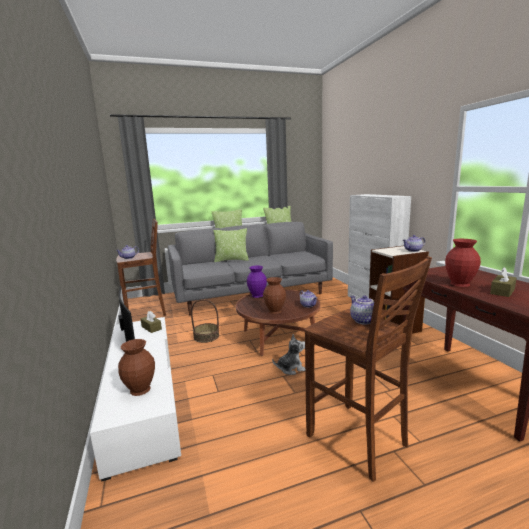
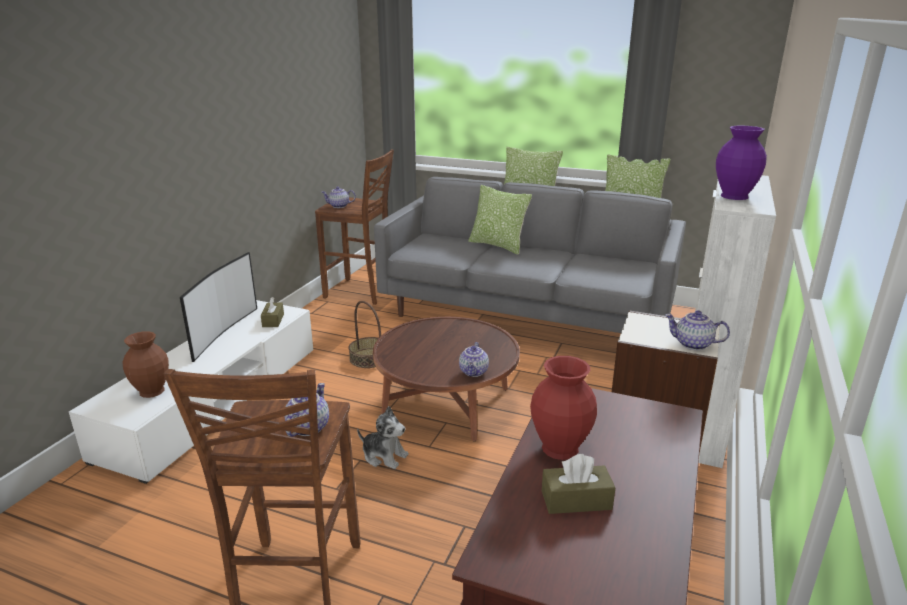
camera: 40 degrees right, 10 degrees up
purple vase [247,266,267,298] -> purple vase moved to [716,126,767,200]
brown vase [263,277,286,314] -> none

